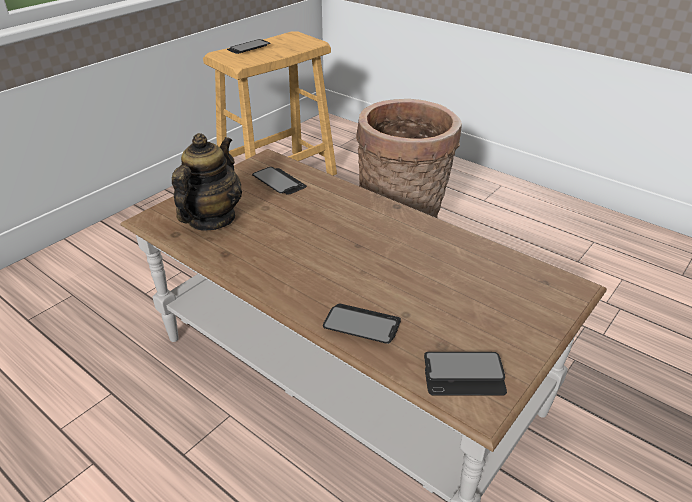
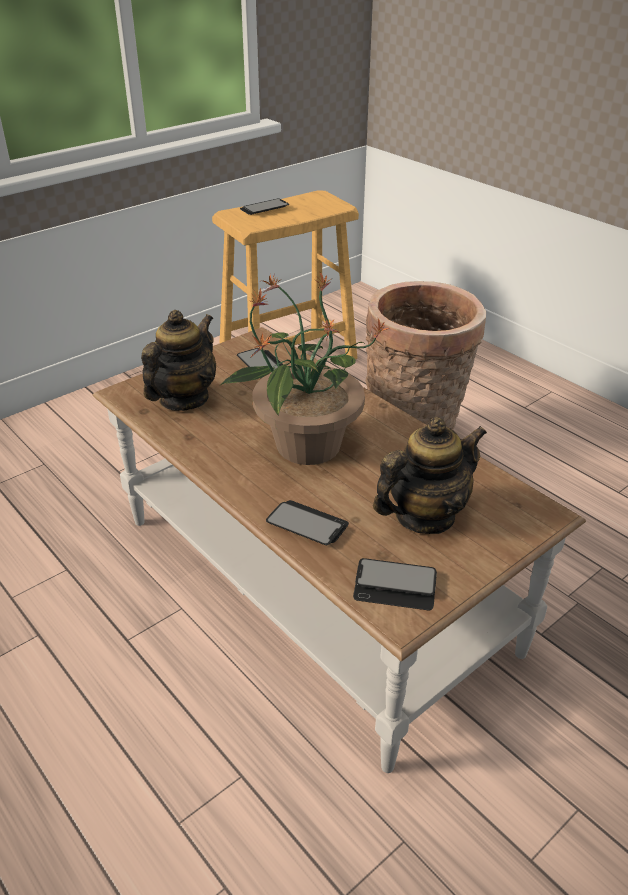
camera: 10 degrees right, 0 degrees up
none -> potted plant [220,271,390,465]
none -> teapot [373,417,487,534]

